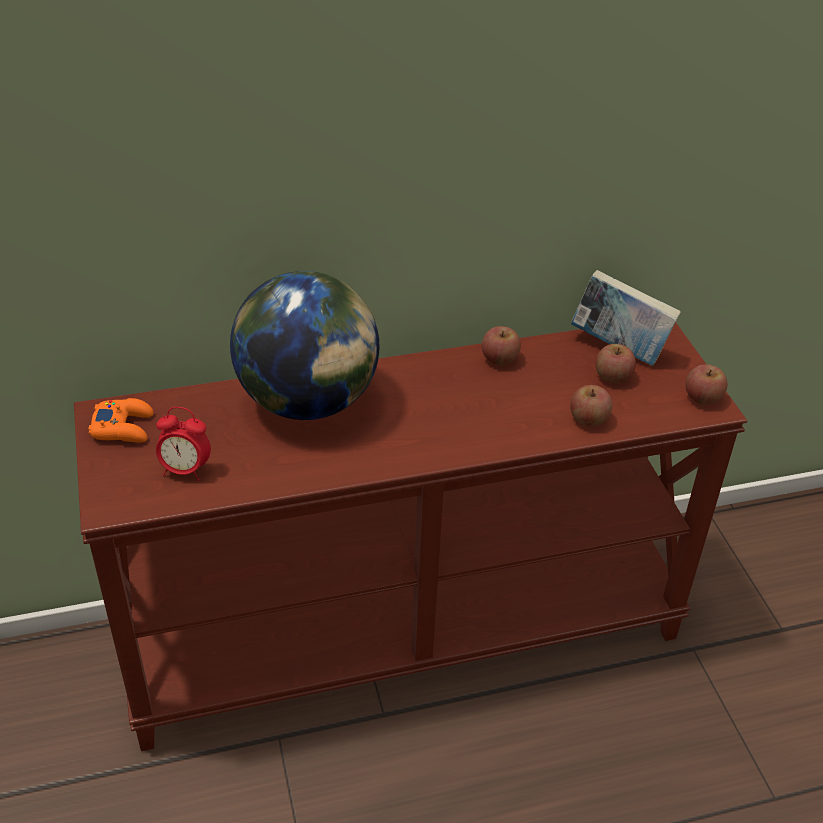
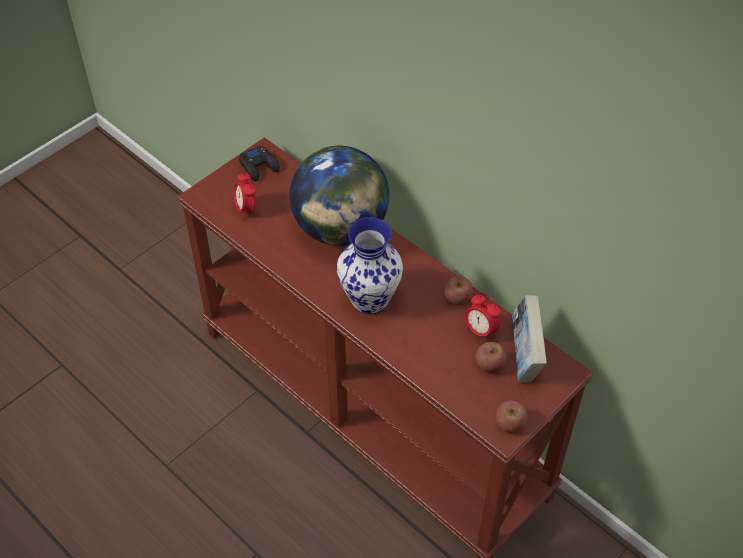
camera: 60 degrees right, 10 degrees up
orange game controller [88,398,153,443] -> black game controller [239,146,280,181]
apple [570,385,612,426] -> none
none -> vase [337,217,403,314]
none -> alarm clock [465,293,501,342]

